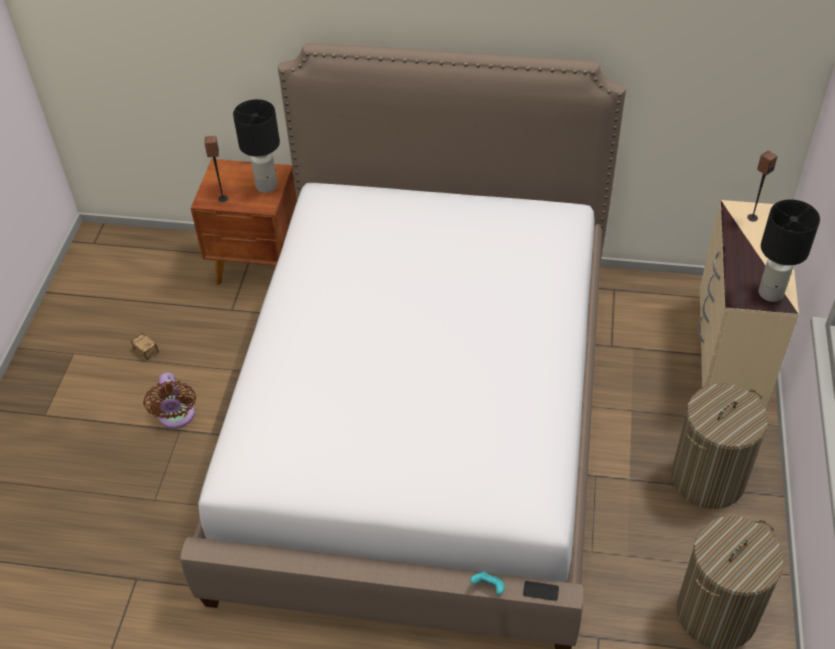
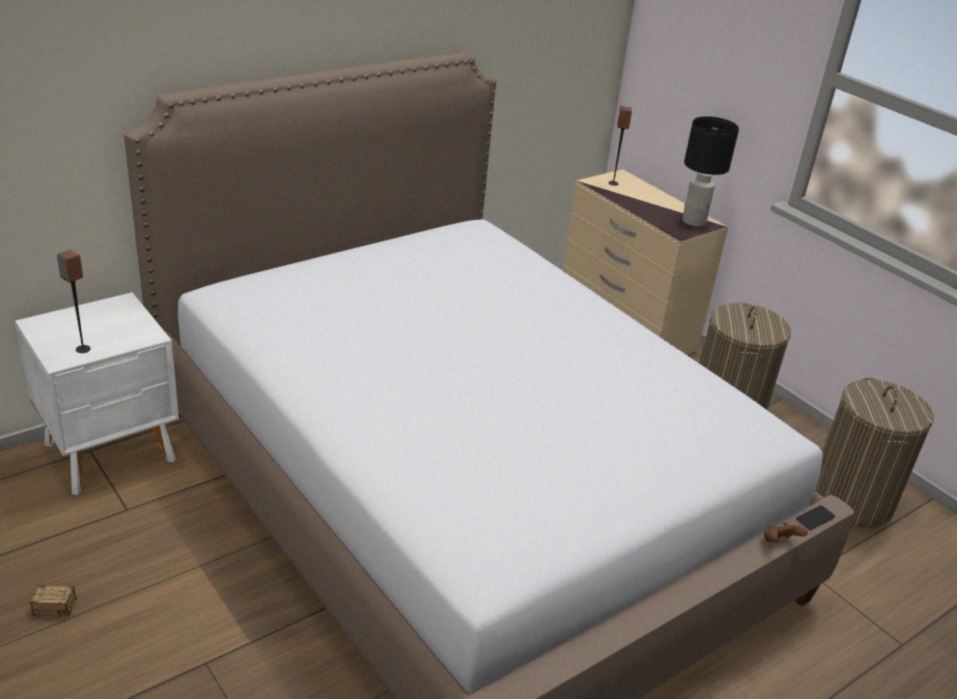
camera: 50 degrees left, 15 degrees down
brown fan [143,372,196,429] -> none
brown nightstand [191,159,297,285] -> white nightstand [15,292,179,495]
black table lamp [233,99,280,193] -> none
turquoise game controller [470,571,505,595] -> brown game controller [763,522,807,542]

